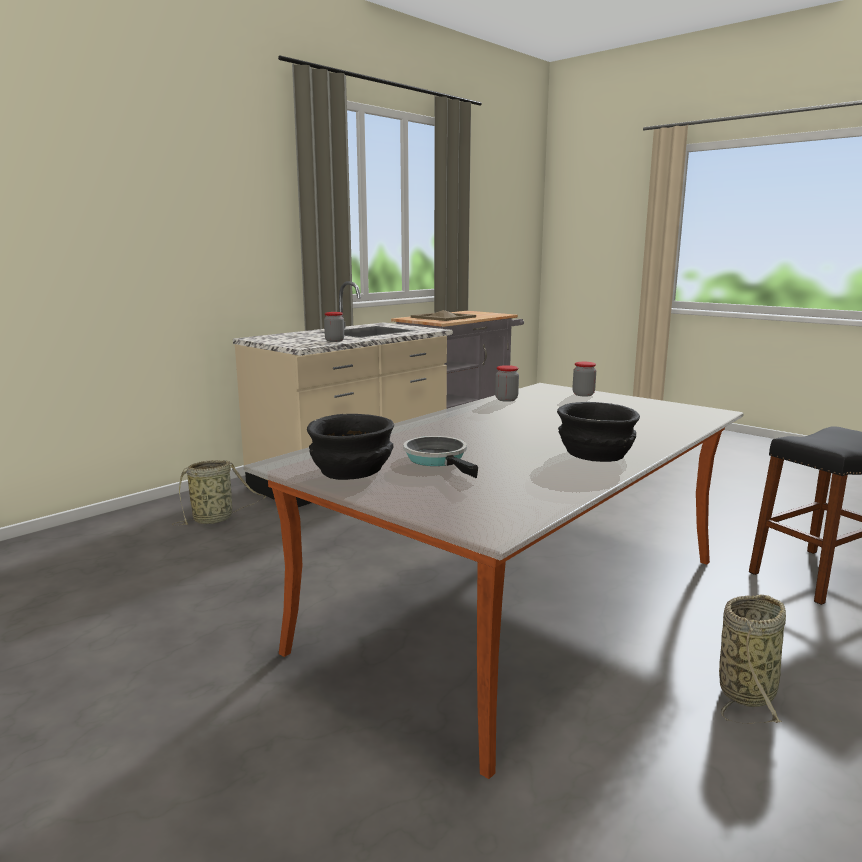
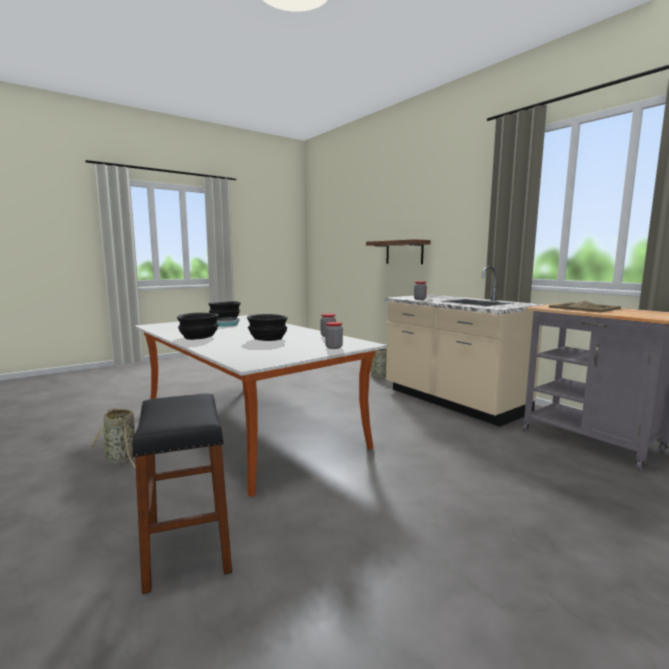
camera: 100 degrees right, 5 degrees down
none -> black bowl [247,314,288,341]
none -> shelf [366,239,431,264]

